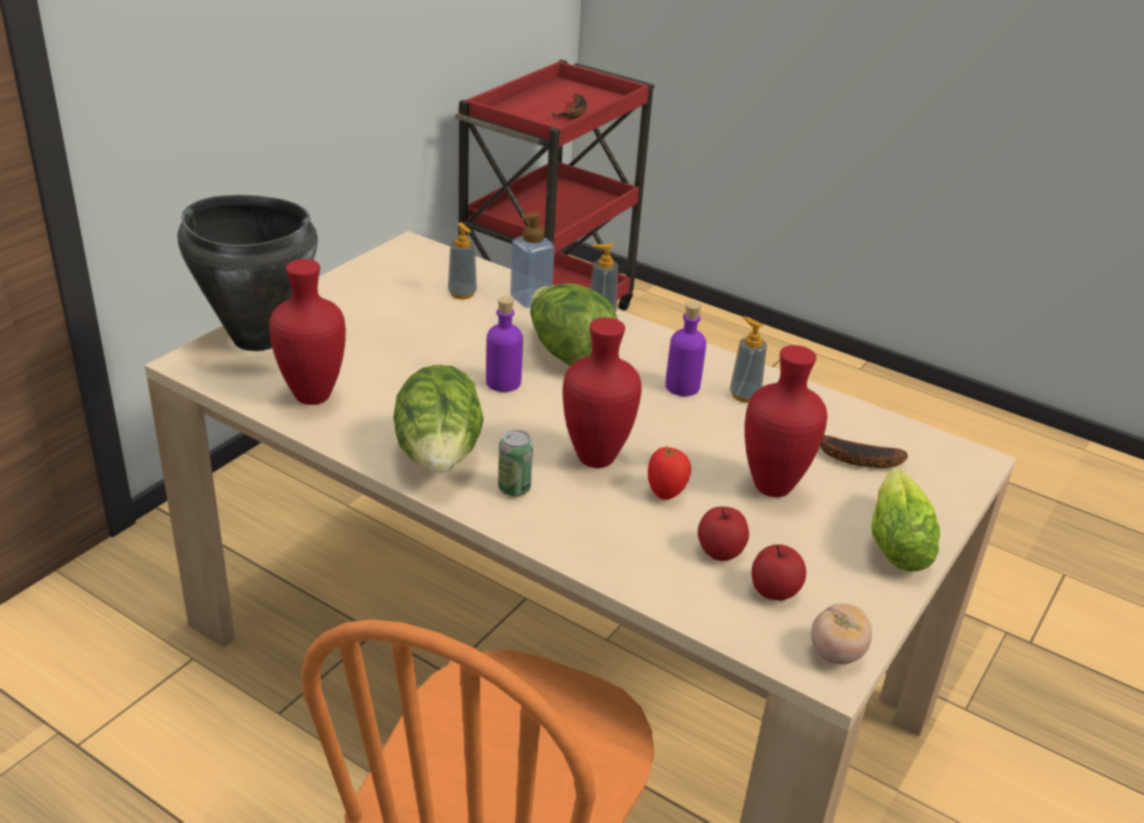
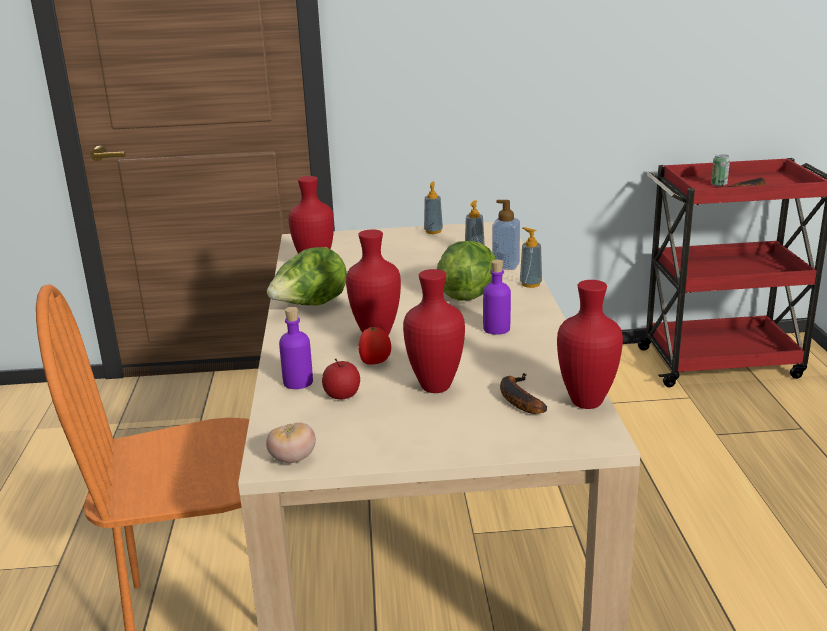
camera: 55 degrees right, 10 degrees down
black cooking pot [178,195,318,351] -> none
purple bottle [486,296,523,392] -> purple bottle moved to [279,307,313,389]
can [498,430,533,496] -> can moved to [711,154,730,186]
soap dispenser [730,316,767,403] -> soap dispenser moved to [424,182,443,234]
apple [751,544,806,601] -> none
lettuce [871,468,940,572] -> none
none -> red vase [557,280,623,409]

